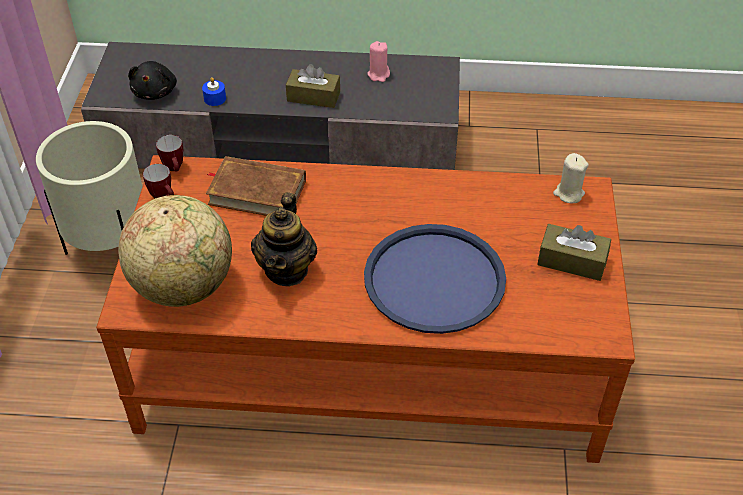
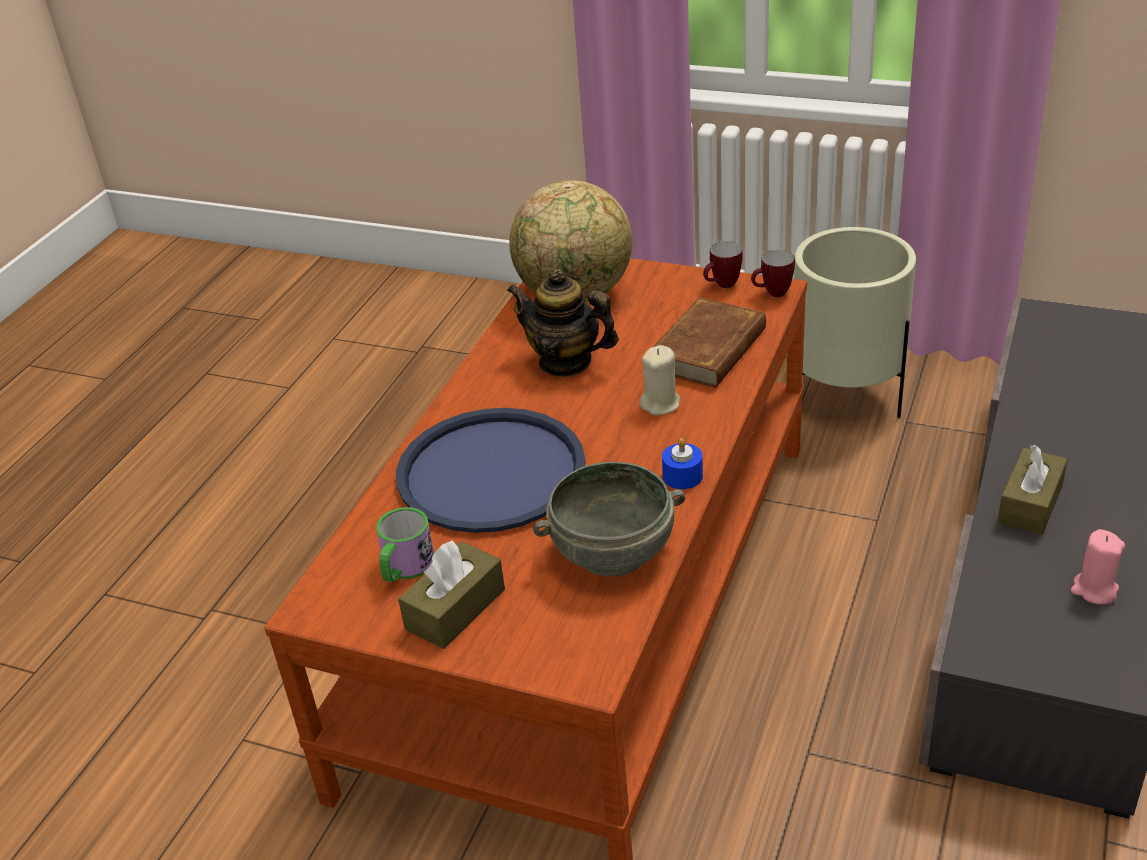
camera: 110 degrees right, 10 degrees down
black plush toy [128,61,177,100] -> none
blue candle [202,77,226,106] -> blue candle moved to [662,438,703,489]
beige candle [553,153,589,204] -> beige candle moved to [639,345,680,415]
none -> mug [376,507,434,582]
none -> grey bowl [533,462,685,576]

